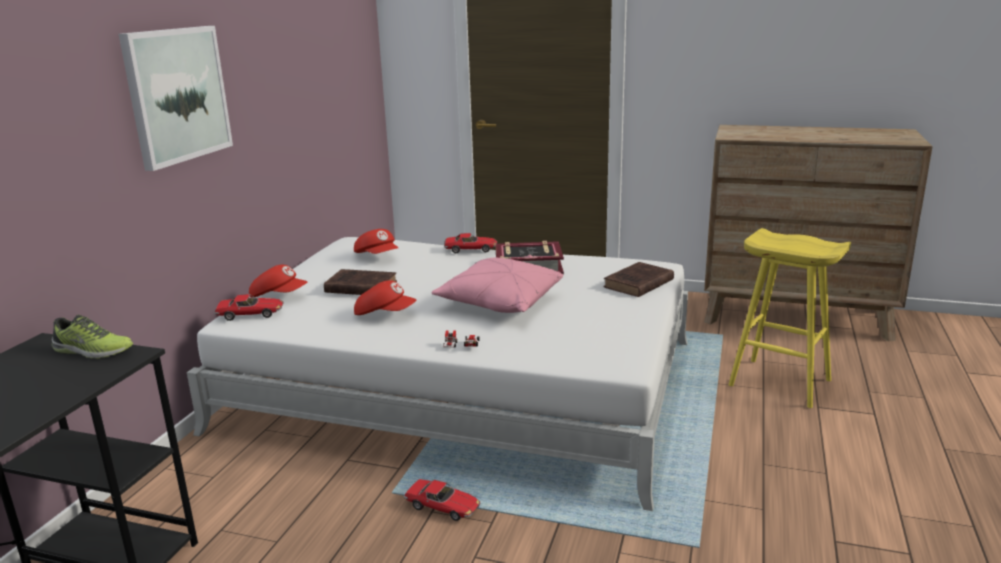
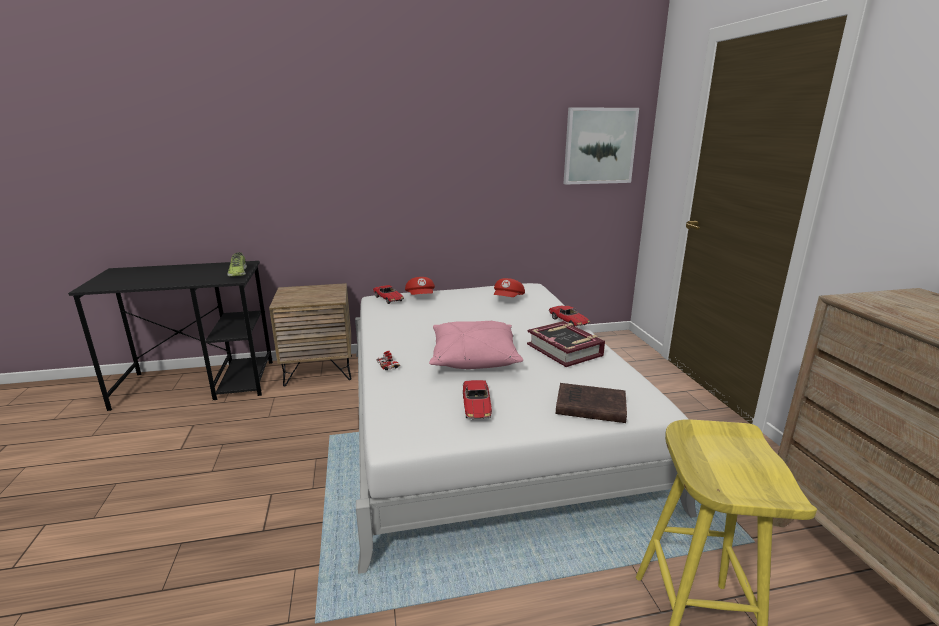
camera: 60 degrees right, 0 degrees up
picture [119,26,233,171] -> picture moved to [563,107,639,185]
brown book [324,269,397,295] -> none
red cap [354,280,416,315] -> none
toy car [404,479,480,521] -> toy car moved to [463,380,492,419]
none -> brown nightstand [269,283,352,387]

